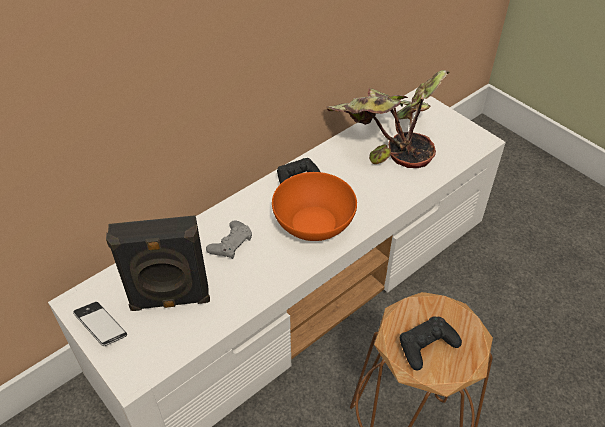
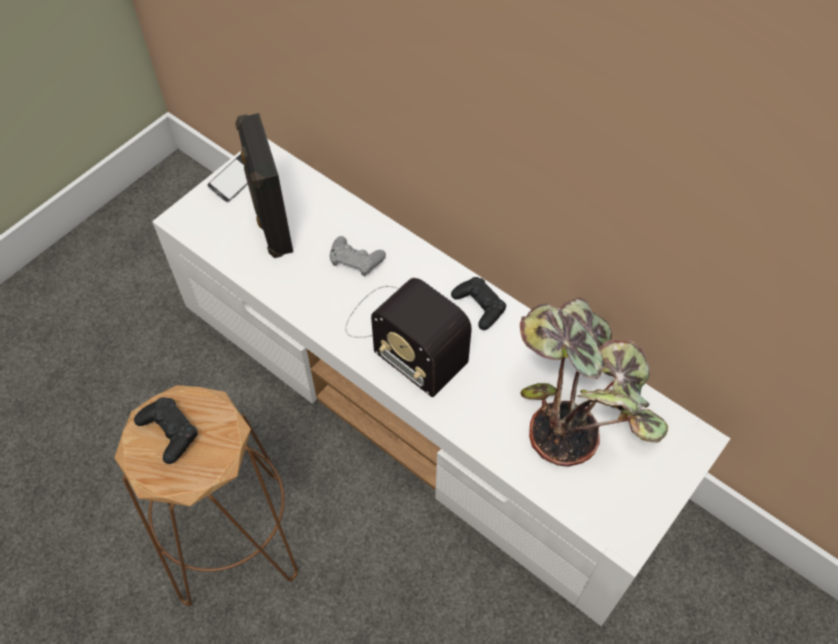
camera: 80 degrees right, 10 degrees up
orange bowl [272,172,357,241] -> radio [345,278,472,397]

